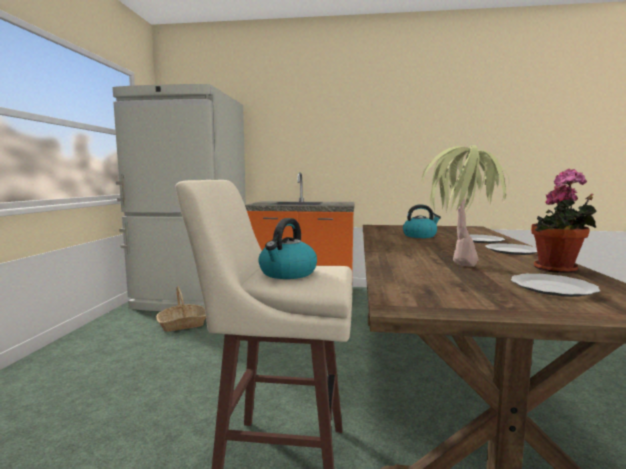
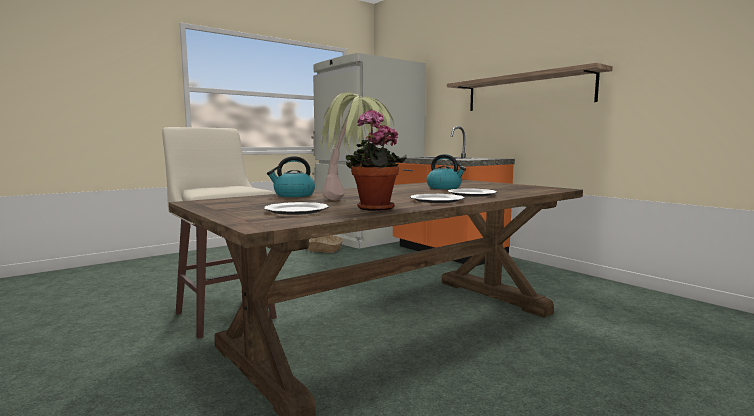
camera: 45 degrees right, 0 degrees up
kettle [258,218,317,279] -> kettle moved to [267,156,315,197]
none -> shelf [447,63,613,111]

